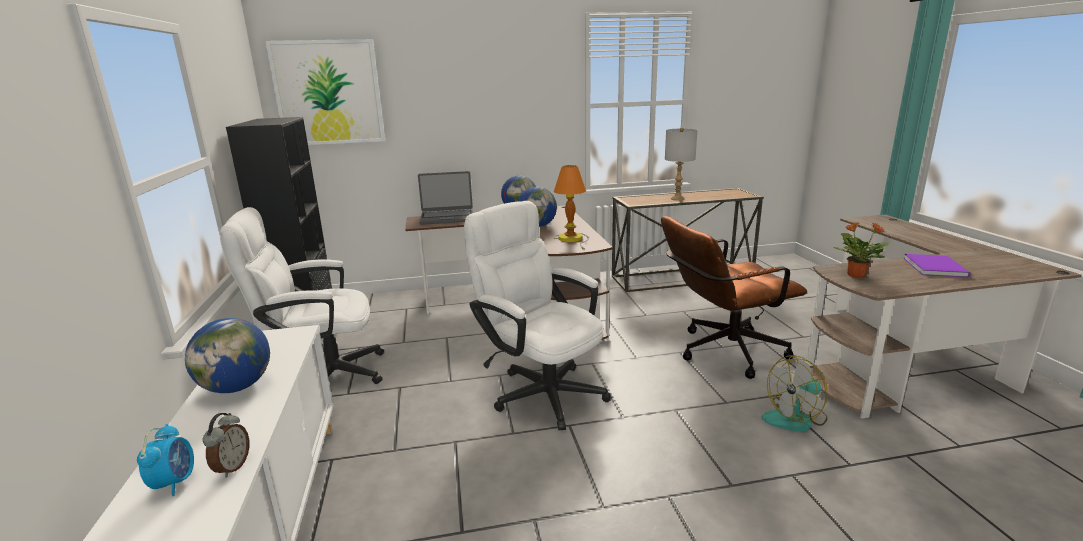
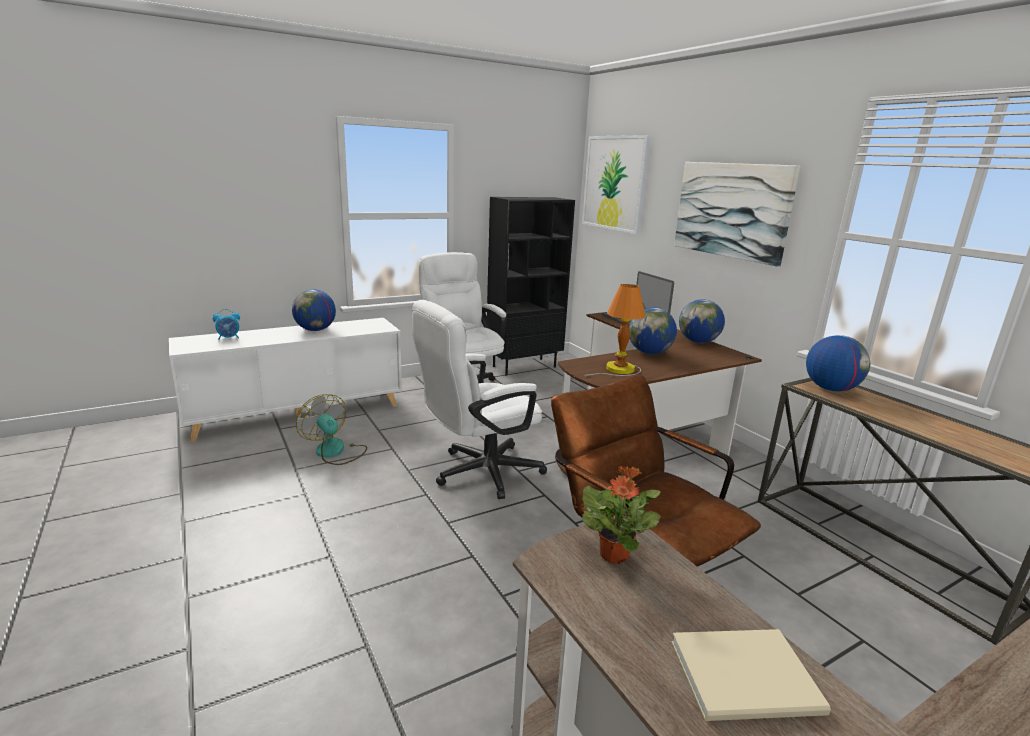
camera: 70 degrees right, 0 degrees up
alarm clock [203,413,249,478] -> none
white office chair [464,201,611,430] -> white office chair turned 150 degrees counterclockwise [411,300,547,499]
grey table lamp [665,127,697,201] -> none
fan [762,355,828,432] -> fan moved to [296,394,367,465]
purple book [904,254,971,277] -> beige book [672,629,831,721]
none -> picture [674,162,800,266]
none -> globe [806,335,870,391]

